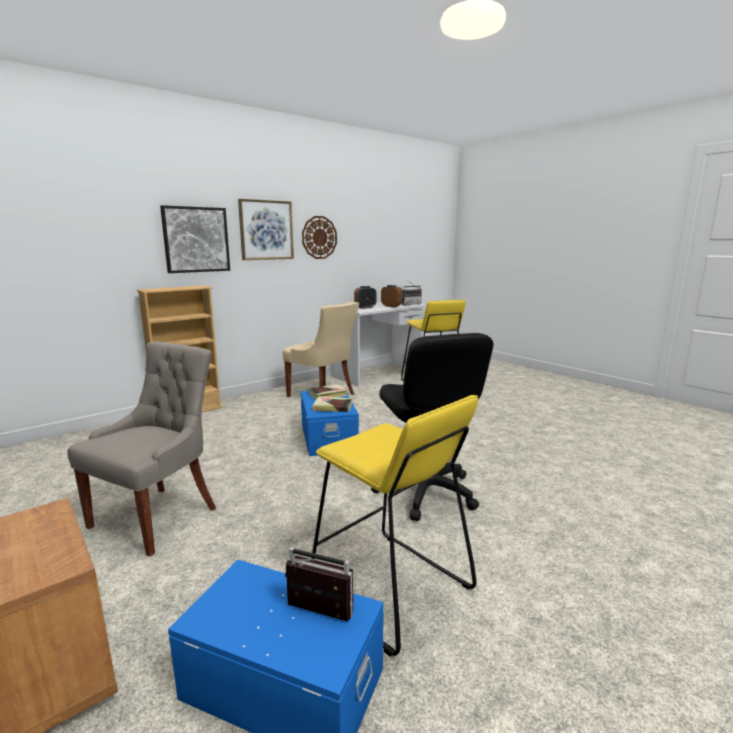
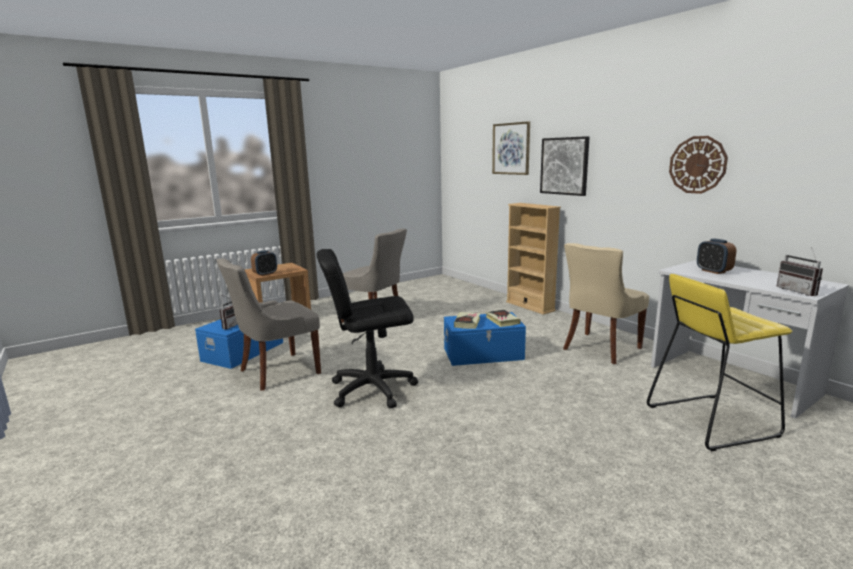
camera: 95 degrees right, 0 degrees up
picture [238,199,294,260] -> picture moved to [492,121,530,175]
yellow stool [311,395,478,657] -> grey chair [216,258,321,391]
alarm clock [381,285,403,307] -> alarm clock moved to [251,250,277,276]

